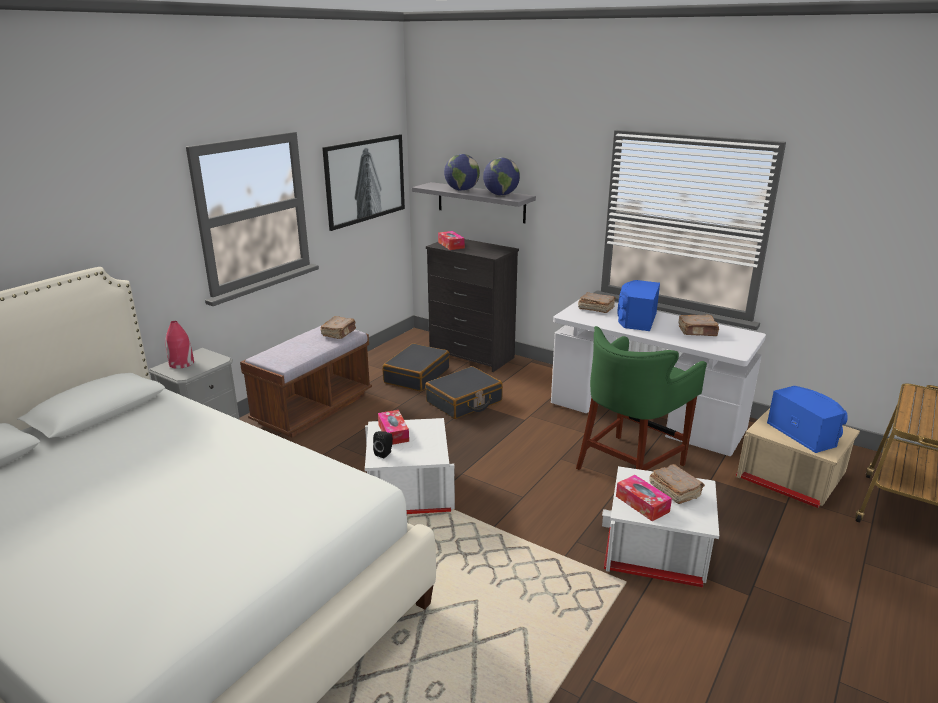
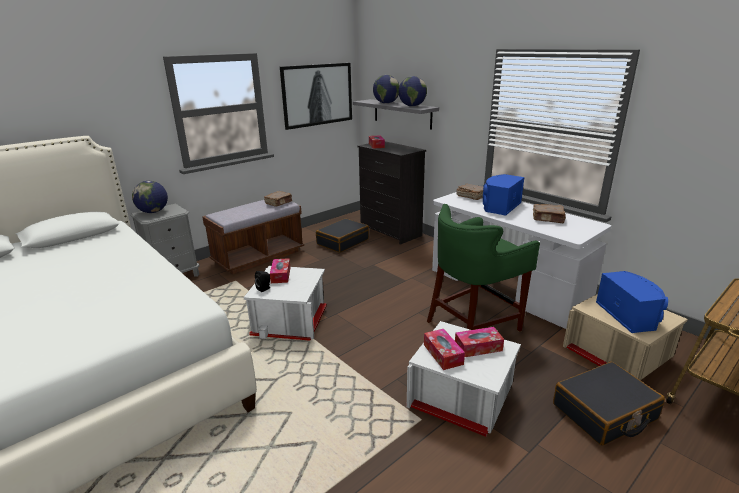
camera: 15 degrees right, 0 degrees up
red vase [166,321,194,369] -> globe [132,181,168,213]
black suitcase [425,366,503,419] -> black suitcase moved to [553,362,665,446]
brown book [649,464,705,504] -> tissue box [455,327,504,357]

